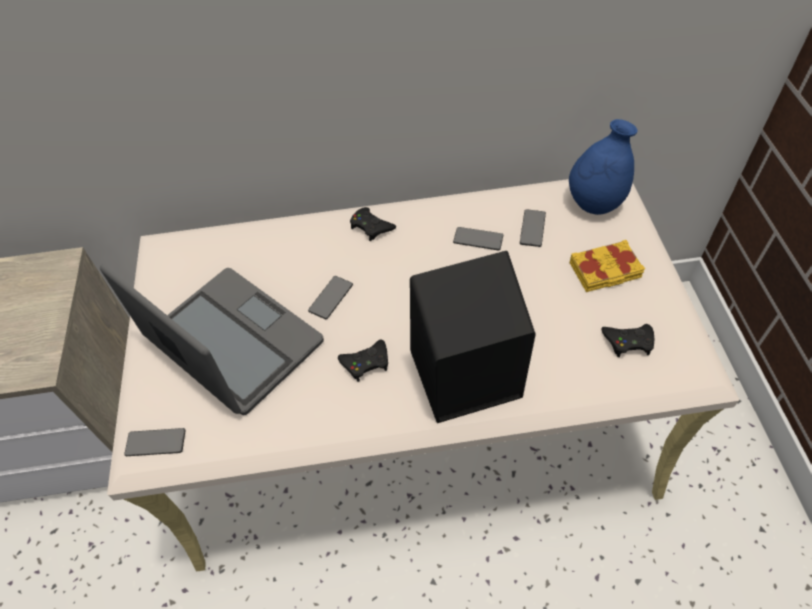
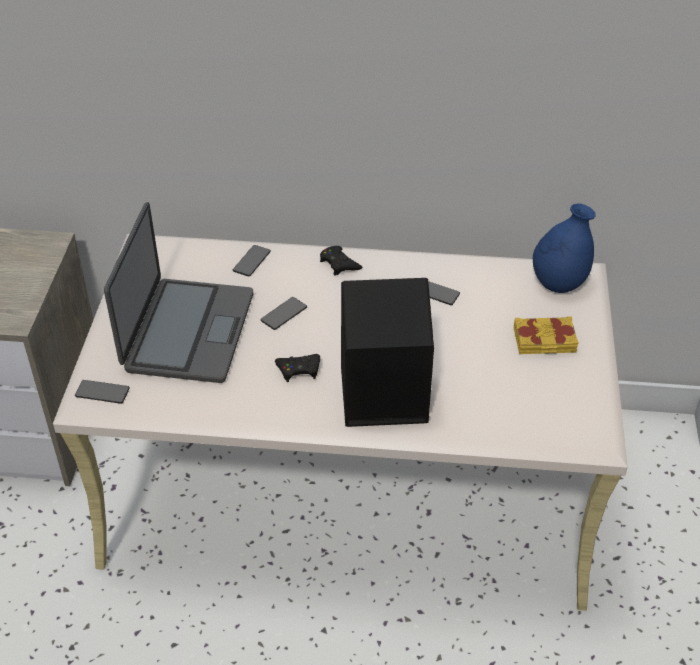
camera: 10 degrees right, 10 degrees down
laptop [100,264,324,415] -> laptop turned 45 degrees clockwise [104,202,253,383]
phone [520,209,546,247] -> phone moved to [233,245,271,276]
black game controller [601,324,654,357] -> none

